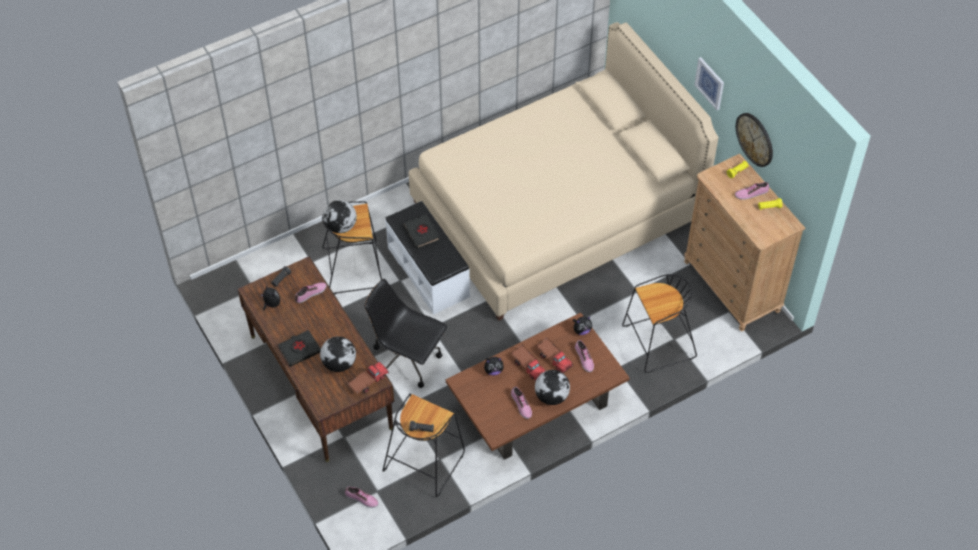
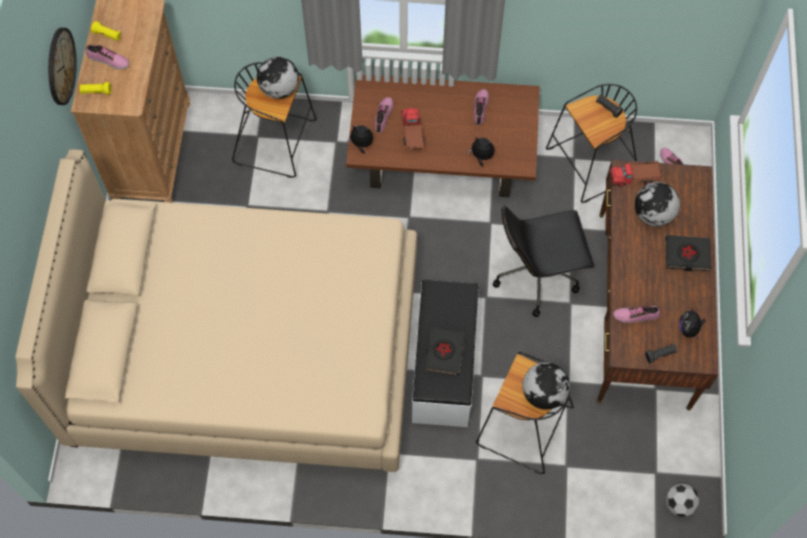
camera: 145 degrees left, 10 degrees up
black office chair [364,279,448,388] -> black office chair turned 105 degrees clockwise [493,206,595,317]
toy truck [511,344,546,382] -> none
globe [535,370,570,405] -> globe moved to [257,57,299,99]
picture [694,57,724,110] -> none
none -> football [666,483,699,517]

